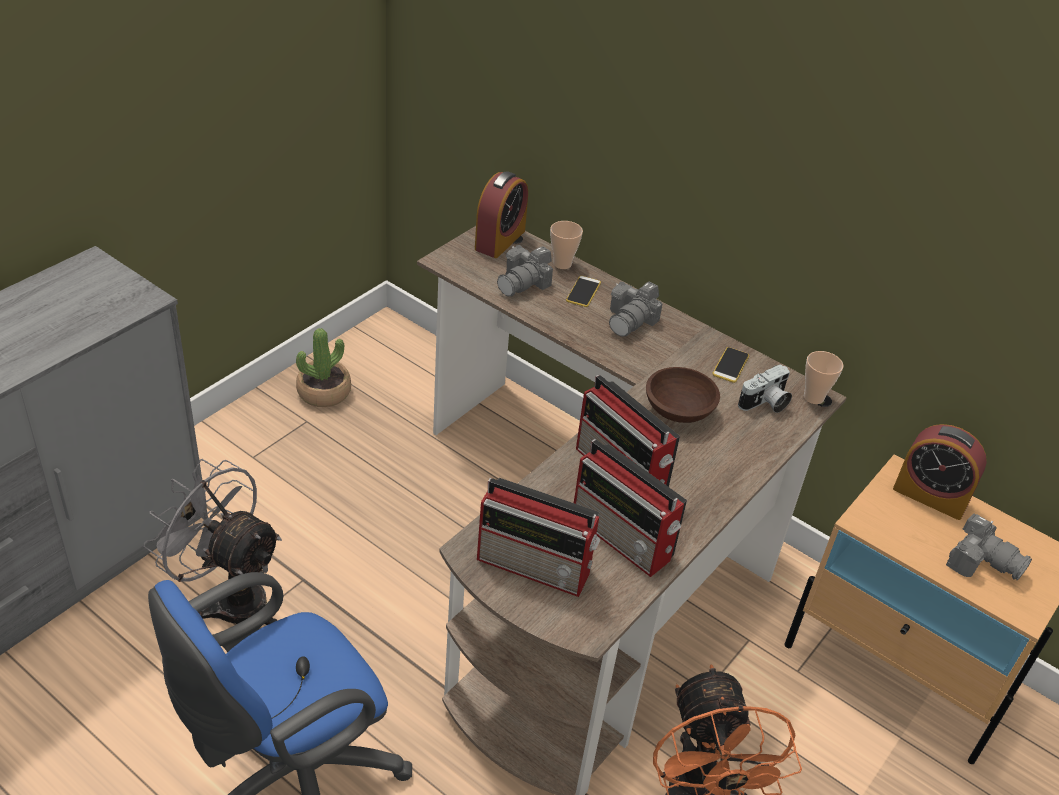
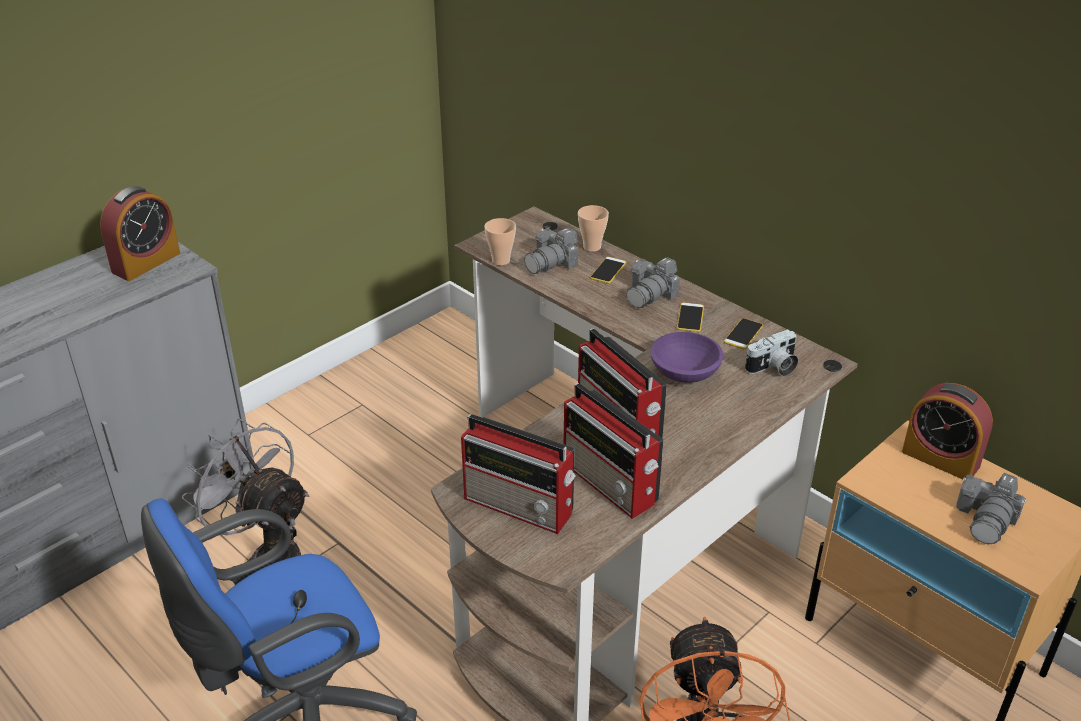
camera: 10 degrees right, 5 degrees down
potted plant [296,328,351,407] -> none
alarm clock [475,171,528,258] -> alarm clock moved to [100,186,180,281]
brown bowl [646,367,720,423] -> purple bowl [650,332,723,383]
cup [804,351,843,404] -> cup moved to [484,218,516,265]
camera [946,513,1032,580] -> camera turned 75 degrees clockwise [956,473,1026,544]
none -> phone [677,303,704,332]

